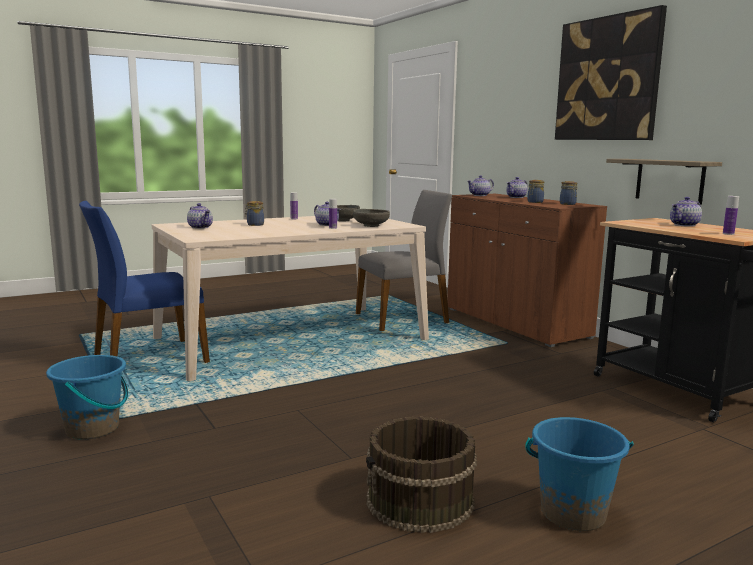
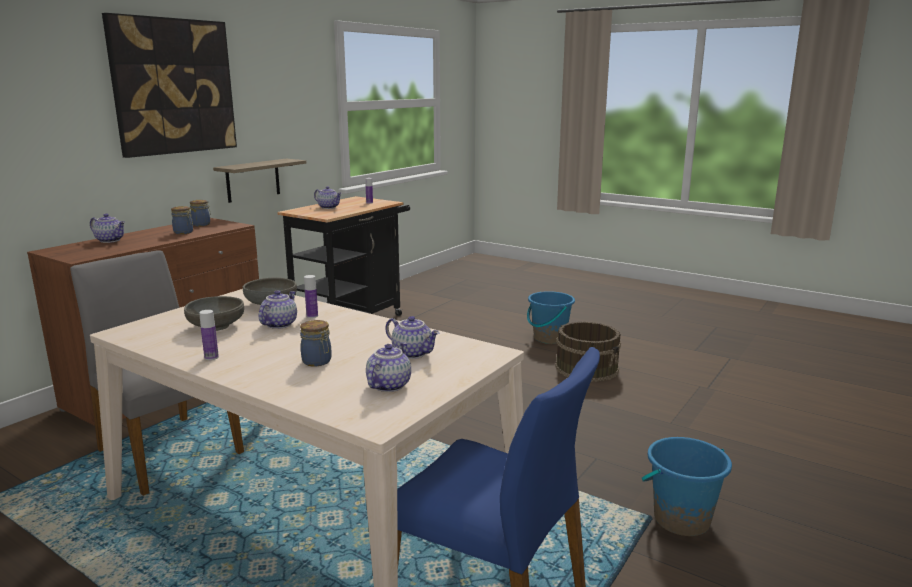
camera: 115 degrees left, 5 degrees up
teapot [467,176,494,196] -> teapot moved to [385,316,440,359]

